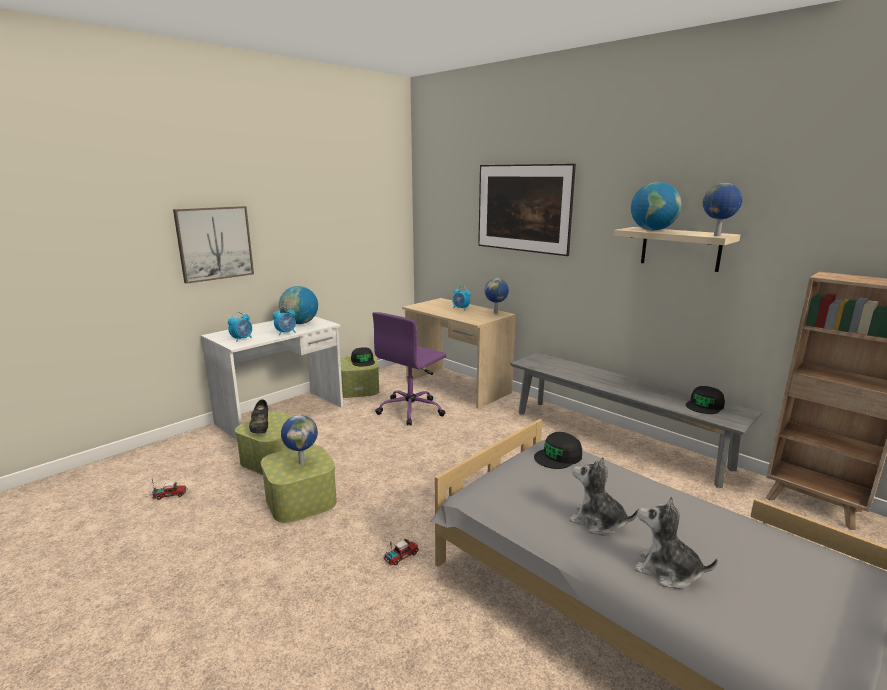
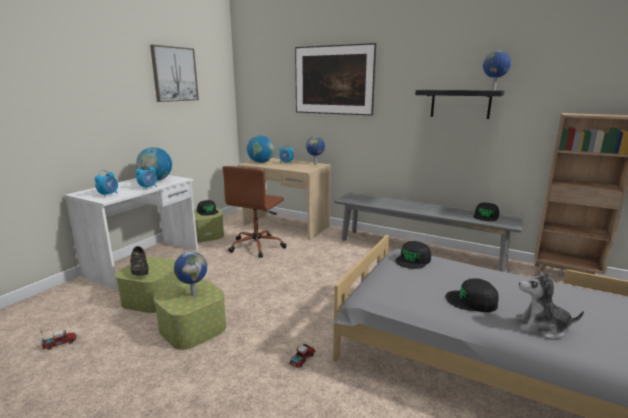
camera: 15 degrees left, 0 degrees up
picture [173,206,254,284] -> picture moved to [150,45,199,102]
purple office chair [372,312,446,426] -> brown office chair [222,166,287,258]
plush toy [569,457,638,536] -> black cap [446,278,499,312]
beige shelf [614,227,740,272] -> black shelf [415,90,504,119]
globe [631,182,681,230] -> globe moved to [247,135,274,163]

